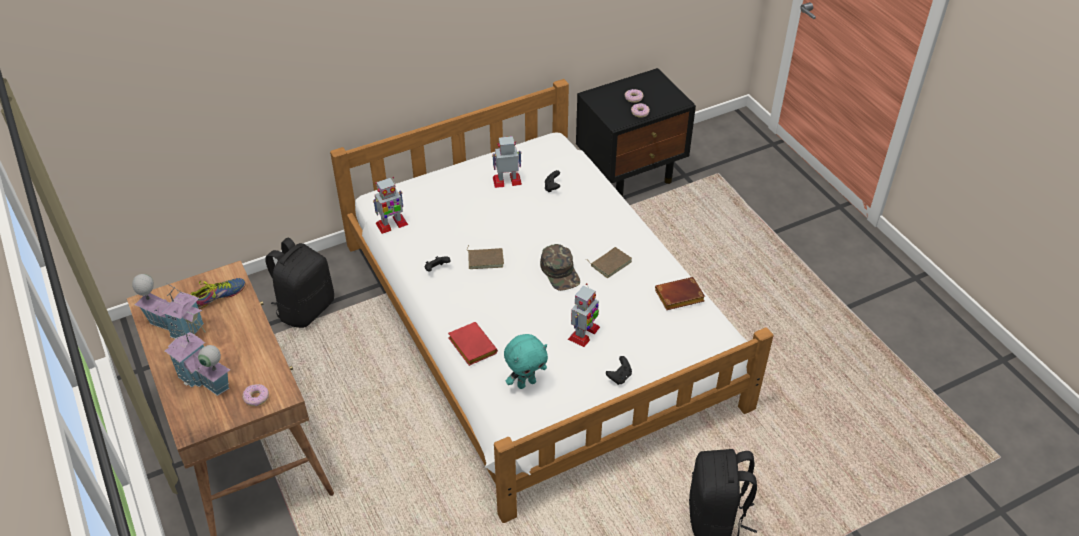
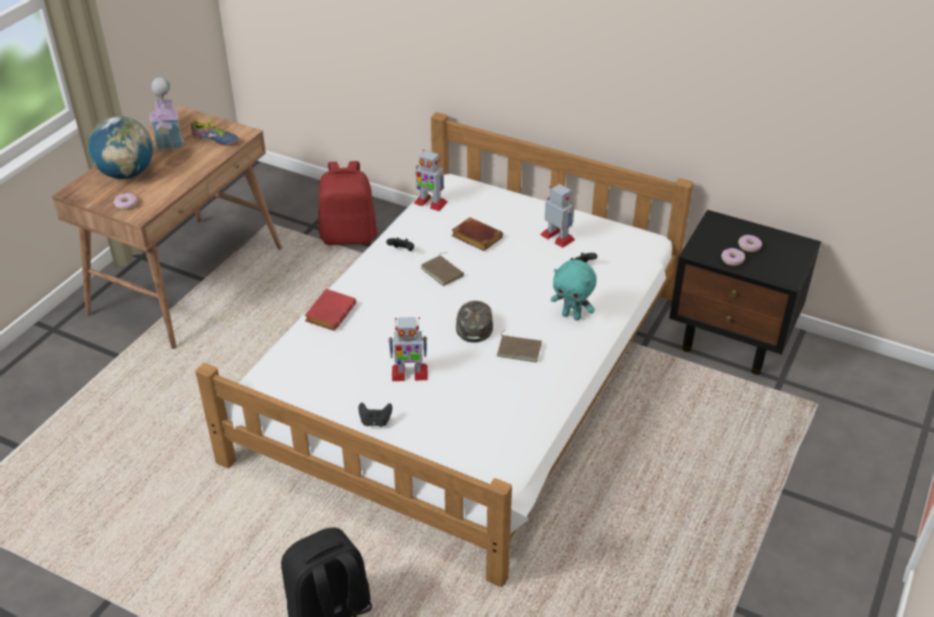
camera: 55 degrees right, 5 degrees down
toy house [165,326,230,396] -> globe [88,116,153,179]
black backpack [265,237,334,328] -> red backpack [318,161,377,245]
turquoise plush toy [504,334,548,389] -> turquoise plush toy moved to [551,260,597,320]
green cap [540,244,580,291] -> green cap turned 150 degrees clockwise [456,301,493,343]
brown book [655,277,705,310] -> brown book moved to [451,218,503,251]

